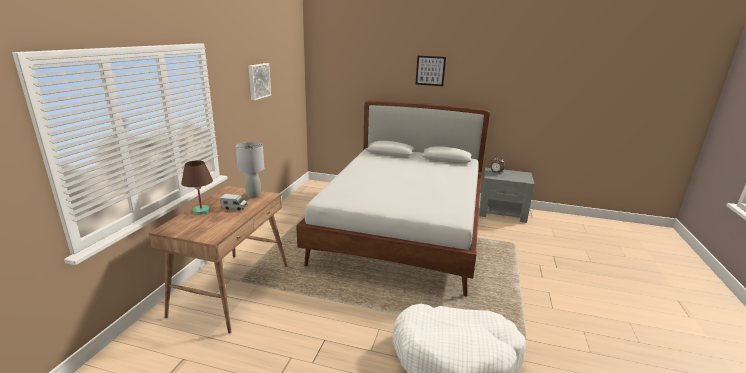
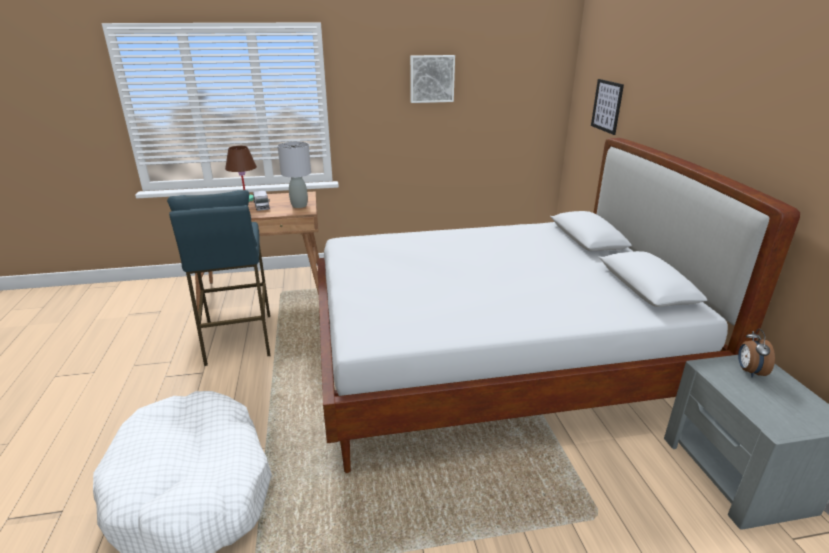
camera: 65 degrees right, 5 degrees up
picture [415,56,446,86] -> picture moved to [591,79,624,135]
none -> blue stool [167,190,270,366]

